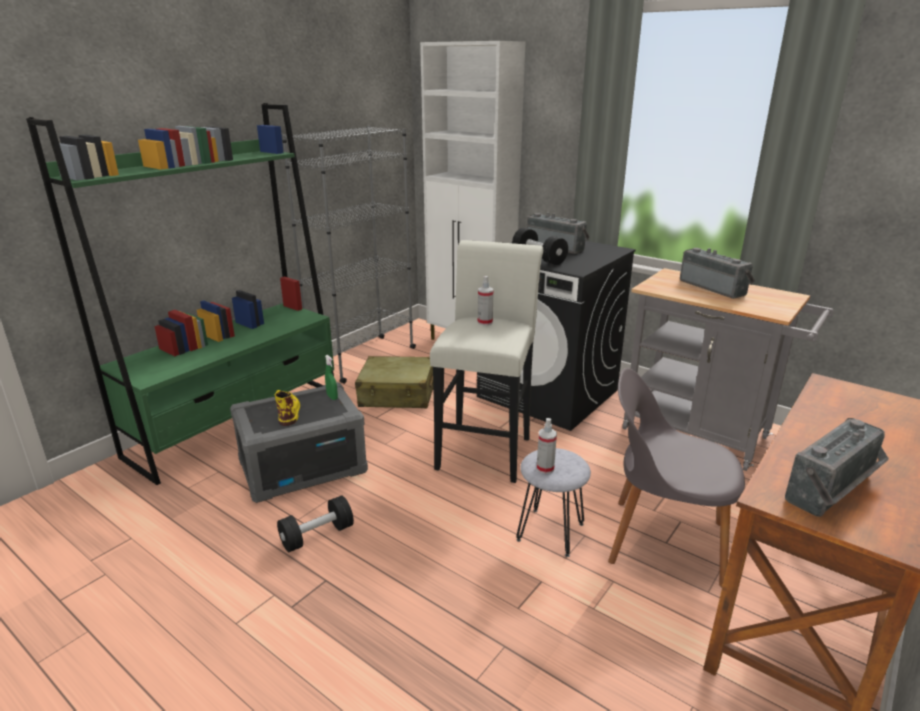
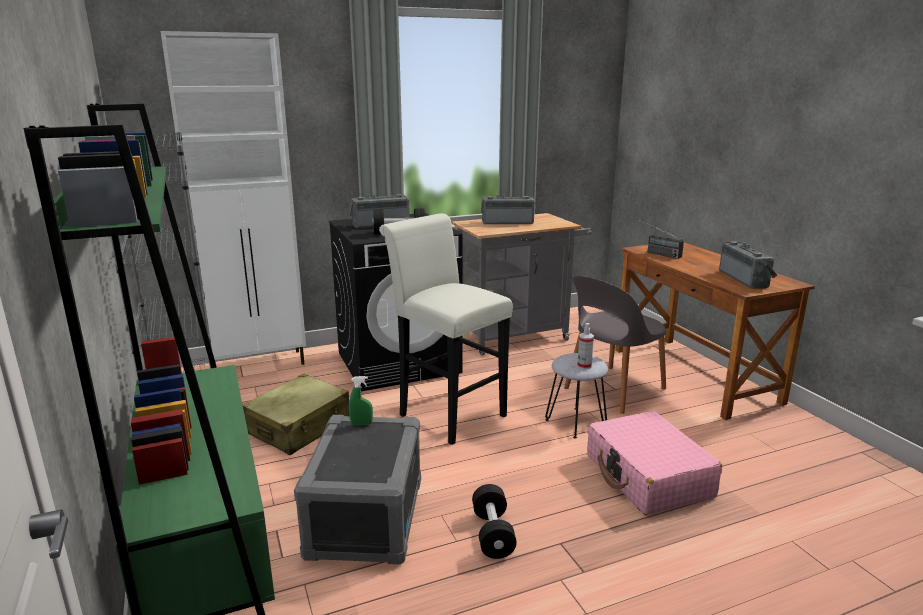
camera: 60 degrees left, 5 degrees down
yellow boot [275,390,300,426] -> none
spray bottle [478,276,494,325] -> none
none -> pink suitcase [587,411,722,516]
none -> radio [638,219,684,259]

